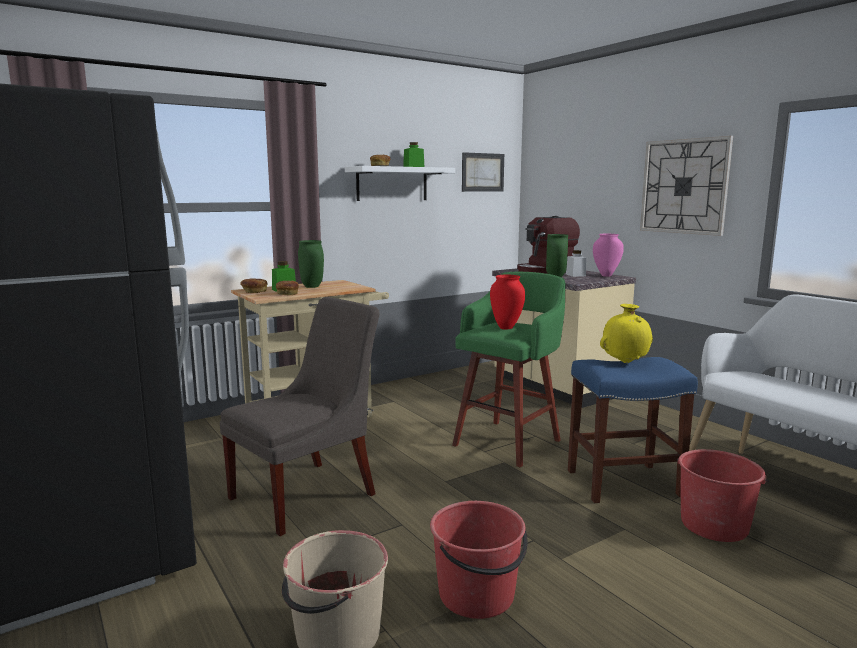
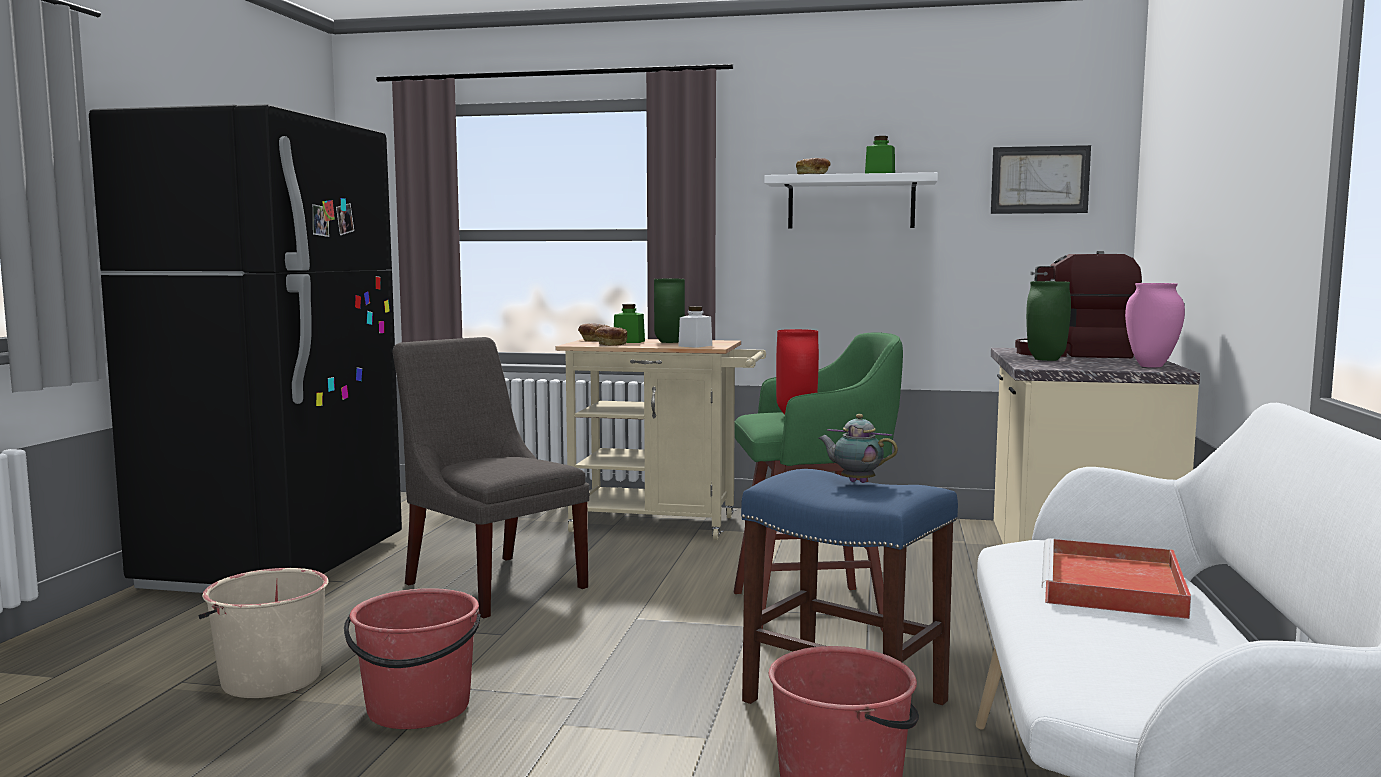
camera: 45 degrees right, 5 degrees down
grey chair [220,297,380,536] -> grey chair turned 135 degrees counterclockwise [392,337,590,618]
white jar [566,250,586,277] -> white jar moved to [678,306,712,348]
yellow vase [600,304,653,363] -> teapot [818,414,898,483]
wall clock [640,136,733,236] -> none
none -> red tray [1042,538,1191,619]

